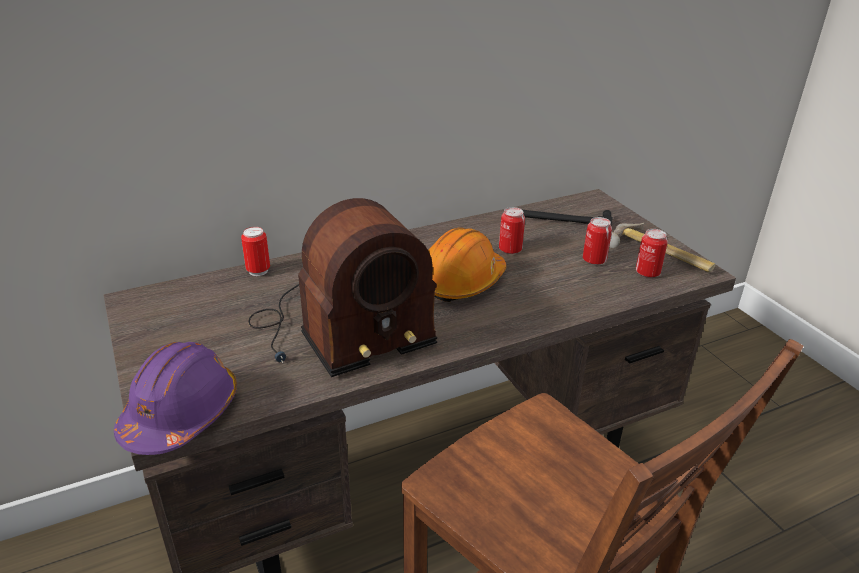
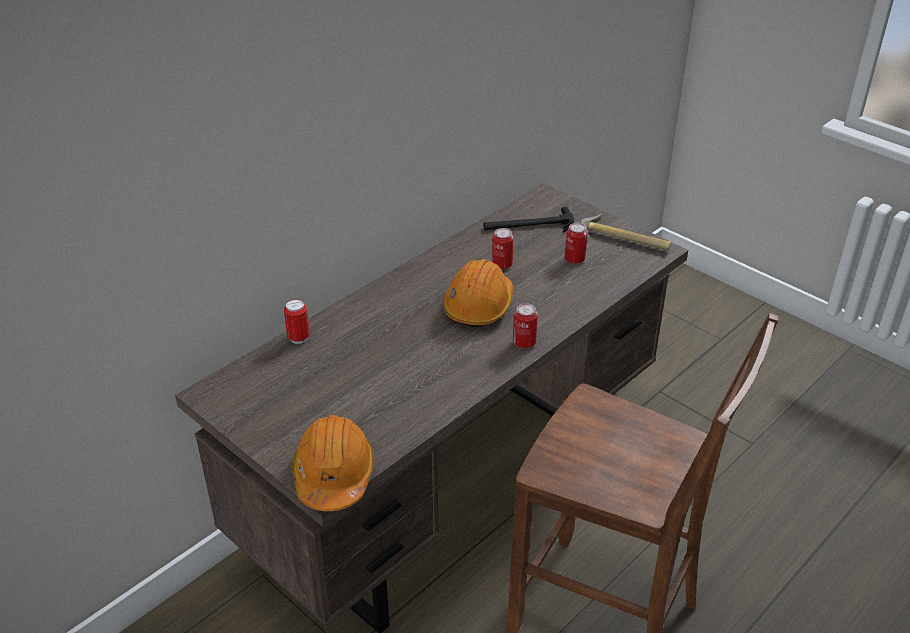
camera: 20 degrees left, 5 degrees up
purple hard hat [114,342,237,455] -> orange hard hat [292,415,374,511]
radio [248,198,437,377] -> none
can [636,229,668,278] -> can moved to [513,303,538,348]

